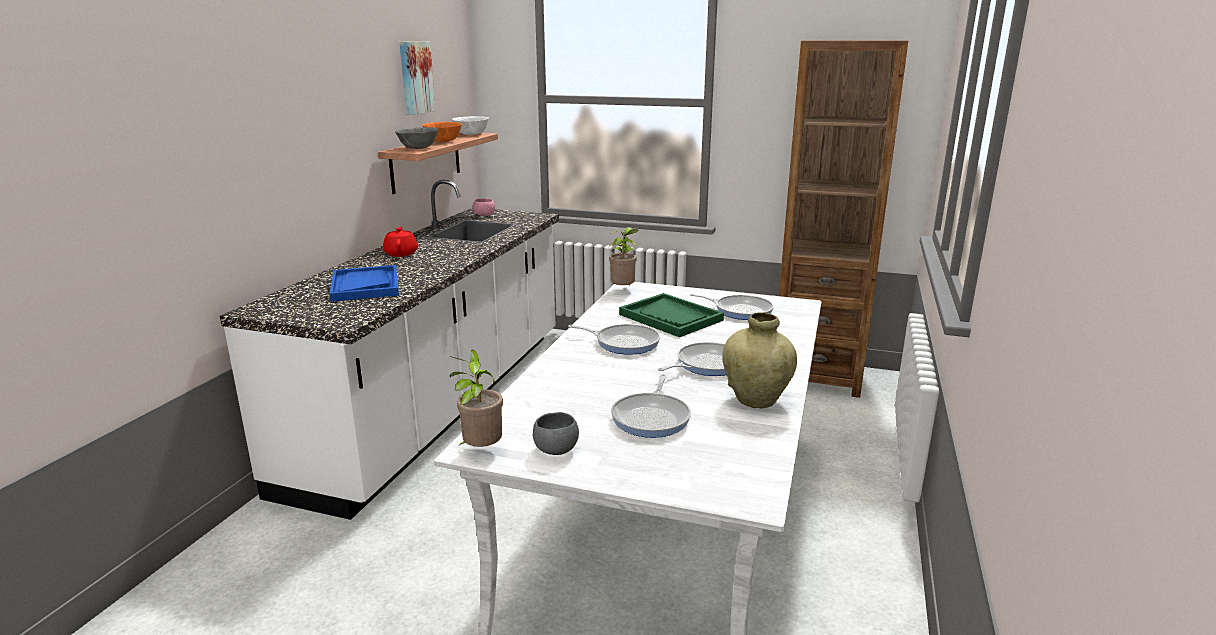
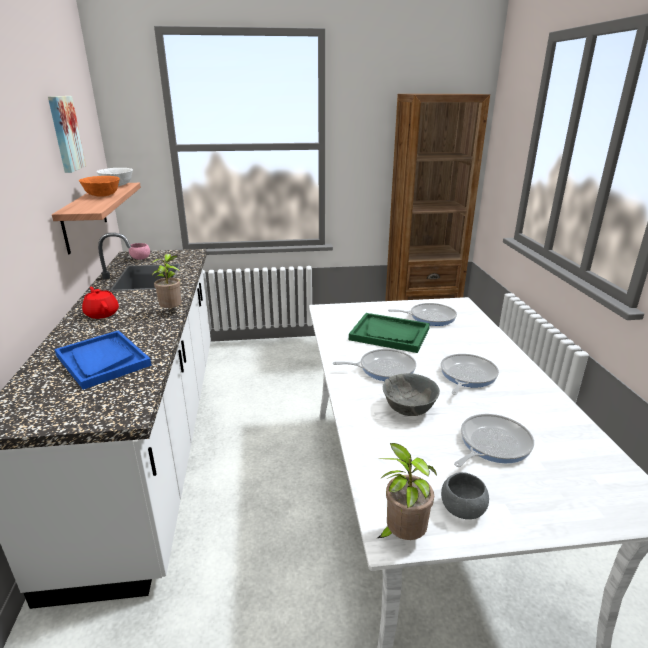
camera: 25 degrees left, 5 degrees up
grey bowl [395,127,438,149] -> grey bowl moved to [383,373,440,416]
potted plant [609,227,638,286] -> potted plant moved to [151,254,181,308]
frying pan [611,374,691,438] -> frying pan turned 120 degrees counterclockwise [454,414,534,467]
beige vase [722,312,797,409] -> none

